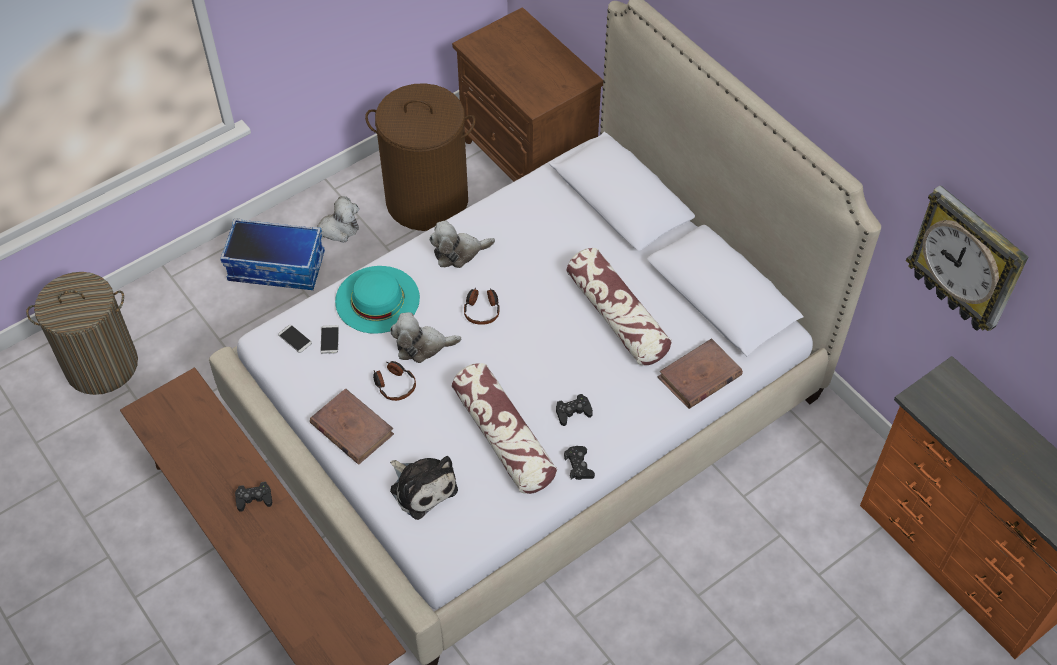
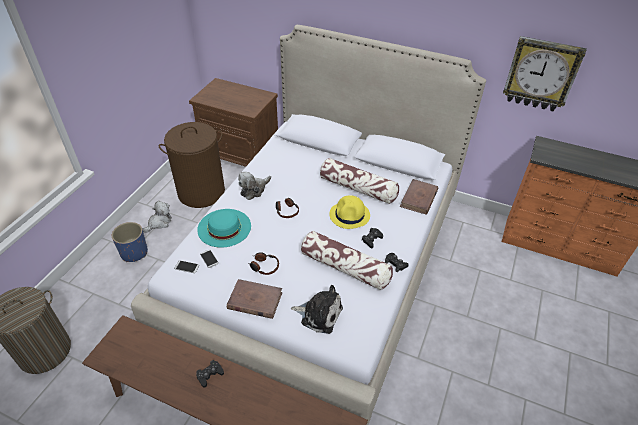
camera: 30 degrees left, 10 degrees down
storage box [220,218,325,290] -> blue planter [112,222,148,262]
plush toy [390,312,461,363] -> none
none -> yellow hat [329,195,370,229]

